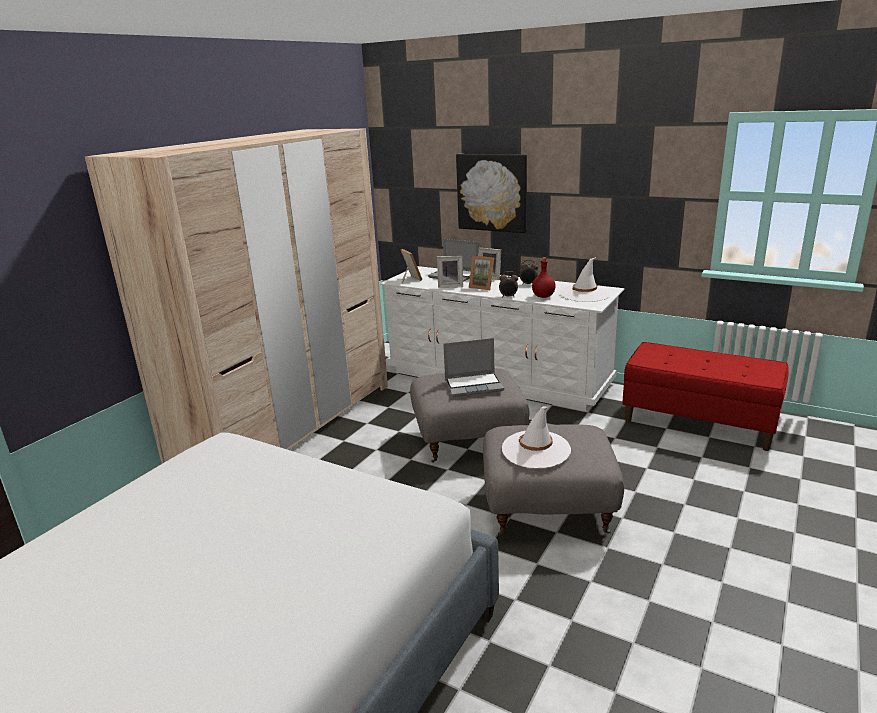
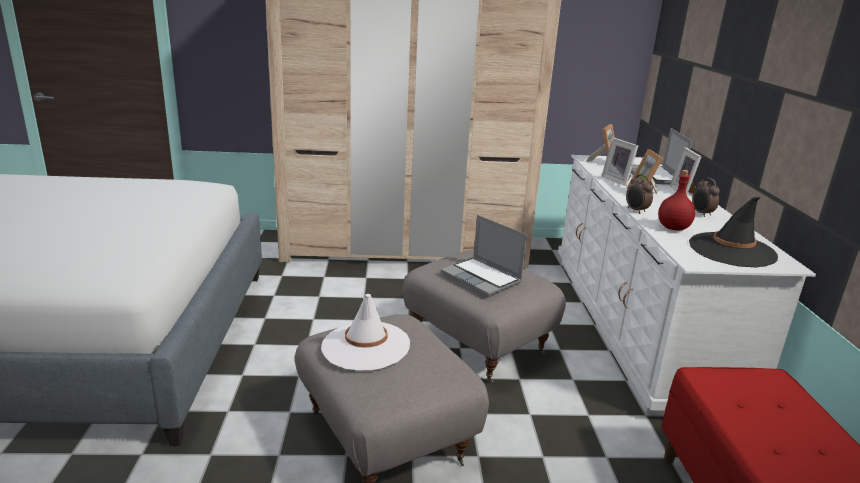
camera: 55 degrees right, 0 degrees up
picture [456,154,527,233] -> none
white hat [560,257,611,302] -> black hat [689,197,778,267]

